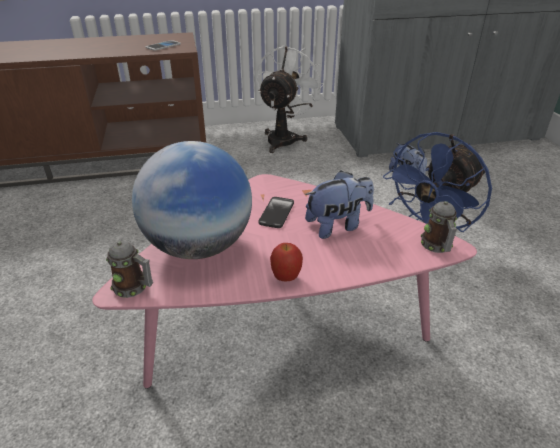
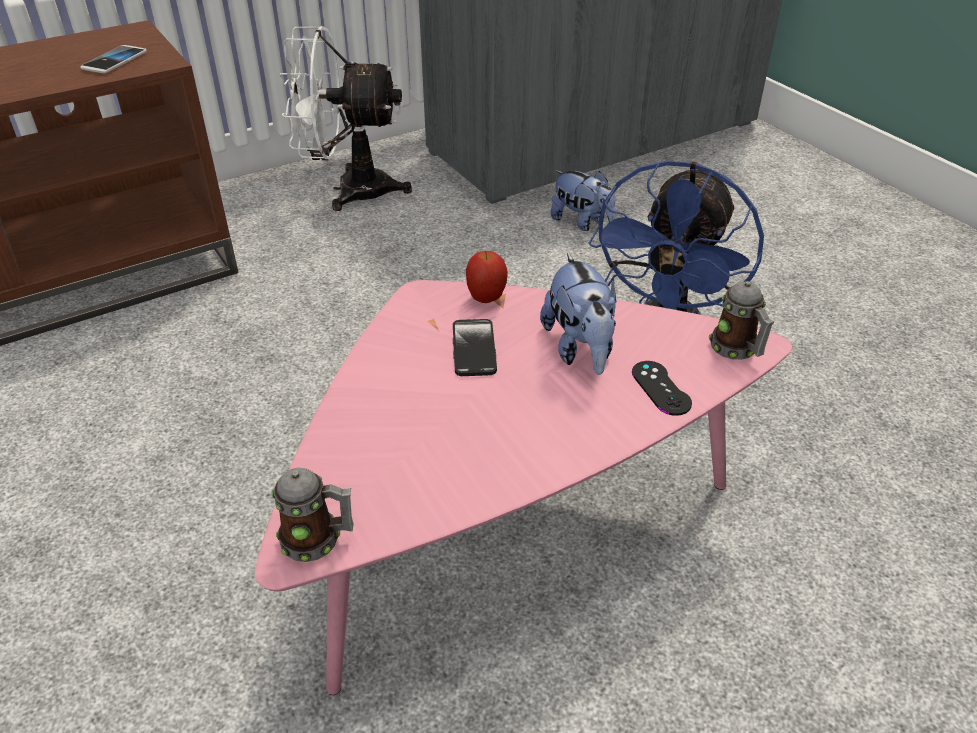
camera: 20 degrees left, 5 degrees up
globe [132,141,252,259] -> none
white fan [256,44,324,153] -> white fan turned 90 degrees counterclockwise [279,26,412,211]
apple [270,243,303,282] -> apple moved to [466,251,508,303]
plush toy [305,171,374,239] -> plush toy turned 120 degrees clockwise [540,253,617,375]
none -> black game controller [632,361,692,416]

